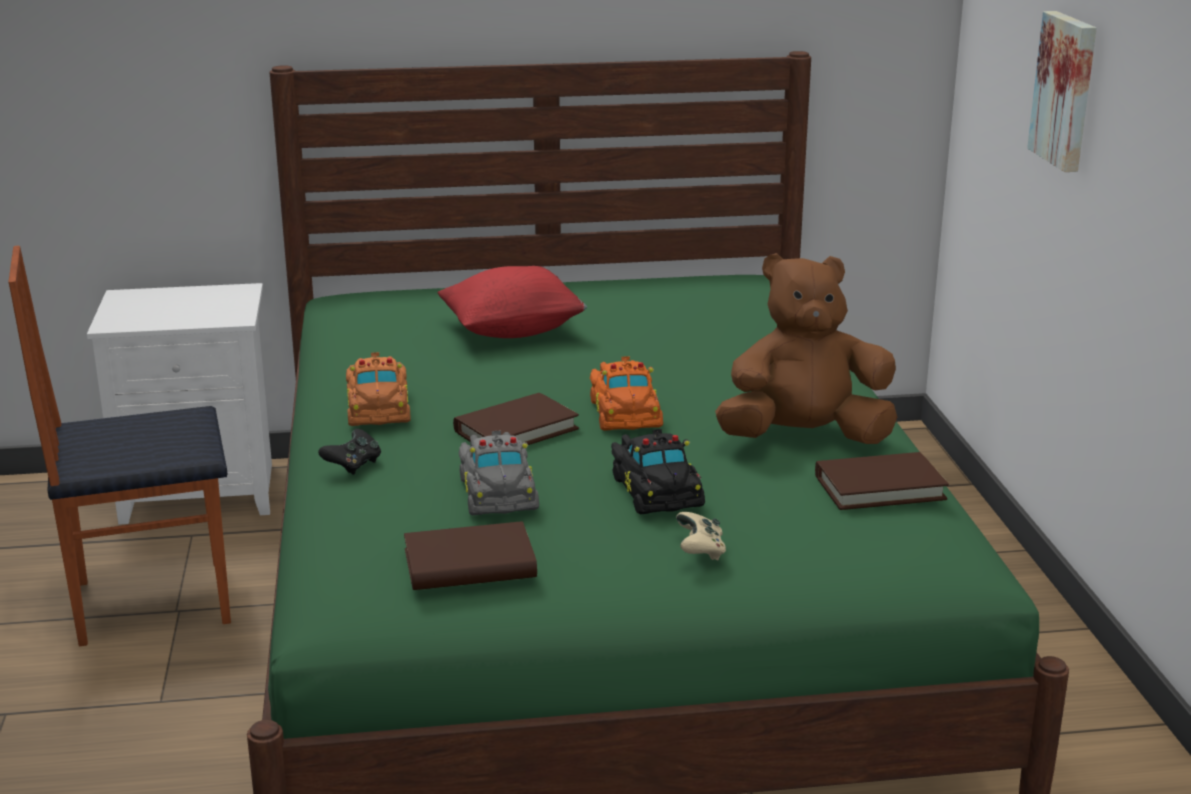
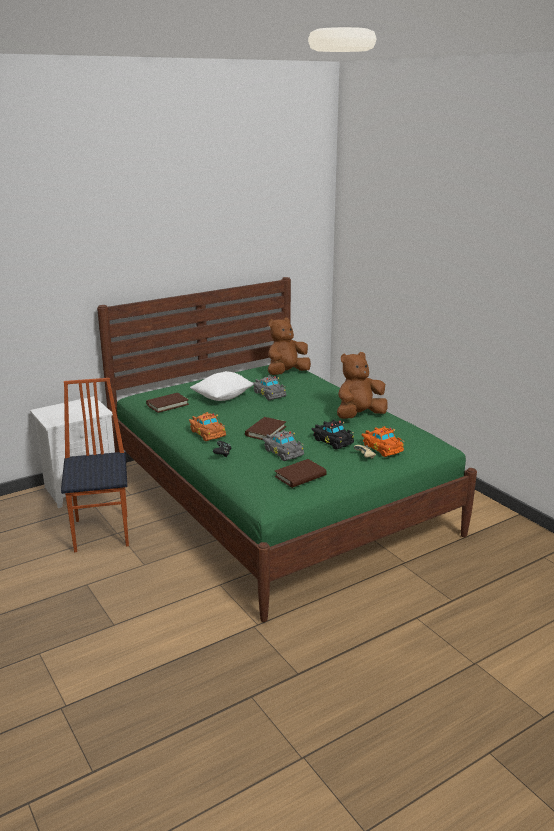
camera: 25 degrees left, 0 degrees up
chair [9,245,231,647] -> chair turned 120 degrees clockwise [61,378,129,552]
red pillow [438,266,587,338] -> white pillow [190,371,254,401]
orange toy car [590,356,663,431] -> orange toy car moved to [362,426,404,457]
brown book [815,452,949,510] -> brown book moved to [146,393,189,413]
picture [1027,11,1097,172] -> none
none -> grey toy car [252,375,286,400]
none -> brown plush toy [268,317,311,375]

